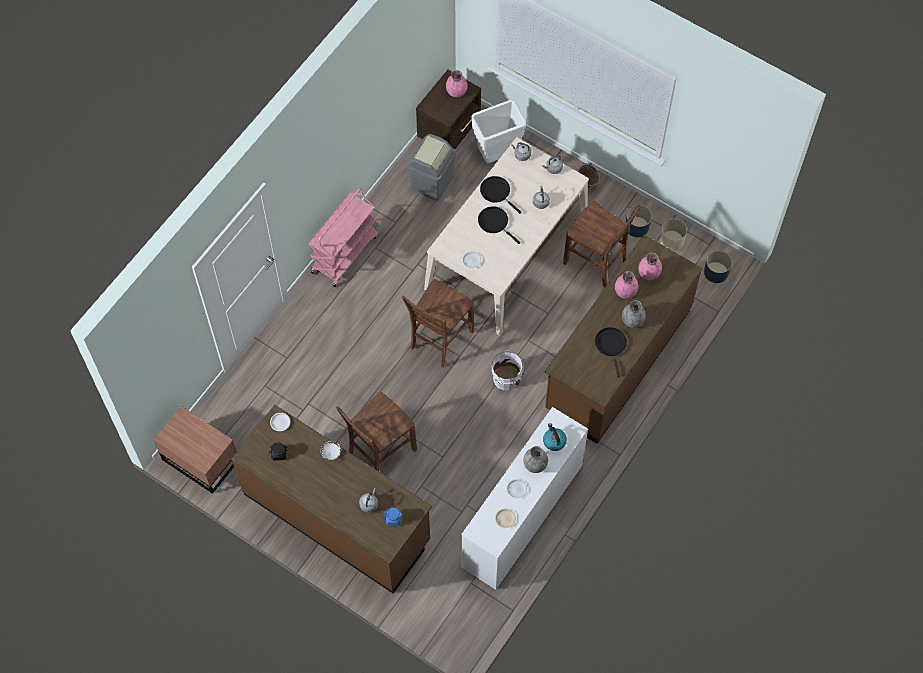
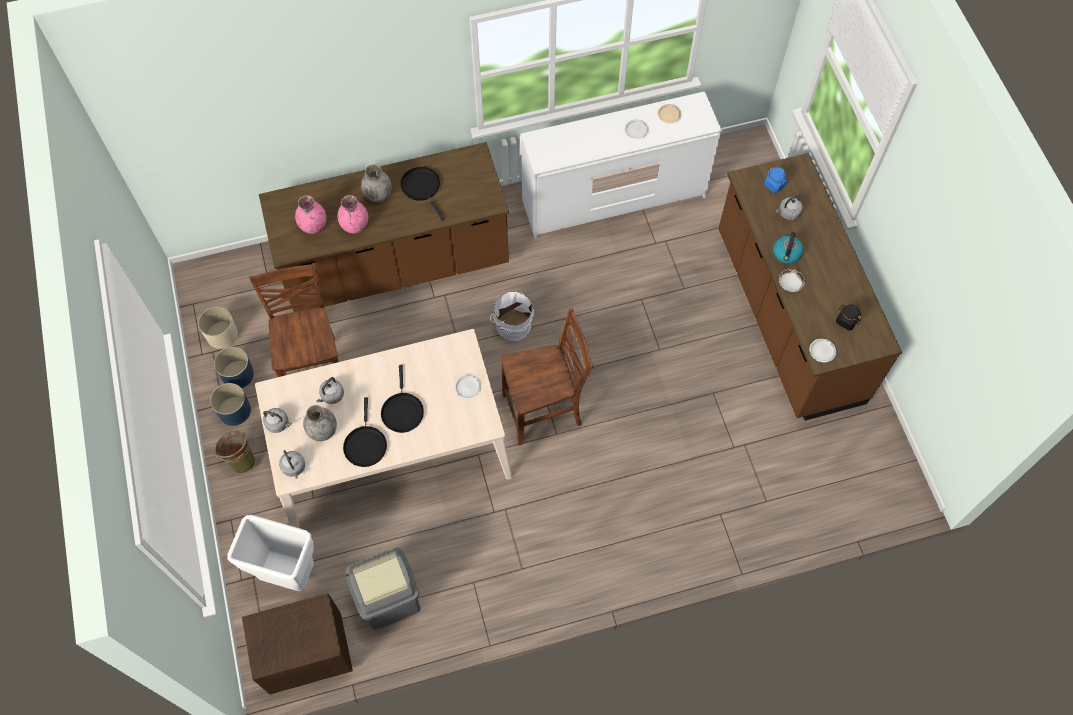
camera: 140 degrees left, 0 degrees up
brown nightstand [153,406,237,494] -> none
pink cart [309,188,378,287] -> none
brown chair [336,392,417,471] -> none
pink vase [446,70,468,97] -> none
grey vase [523,446,548,473] -> grey vase moved to [303,405,337,441]
kettle [543,423,567,451] -> kettle moved to [773,232,803,264]
black frying pan [595,327,627,377] -> black frying pan turned 120 degrees clockwise [400,167,445,221]
blue planter [704,250,732,283] -> blue planter moved to [210,383,251,426]

